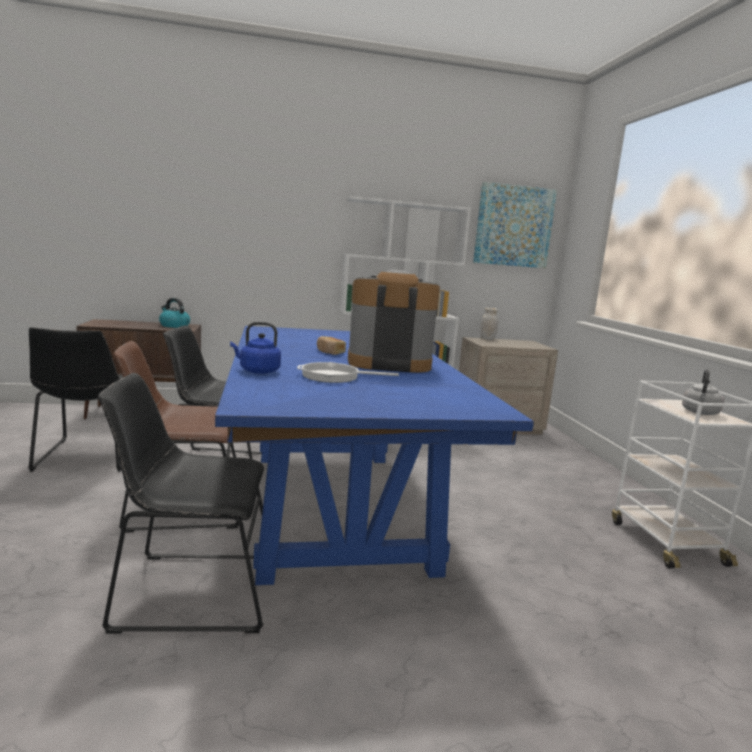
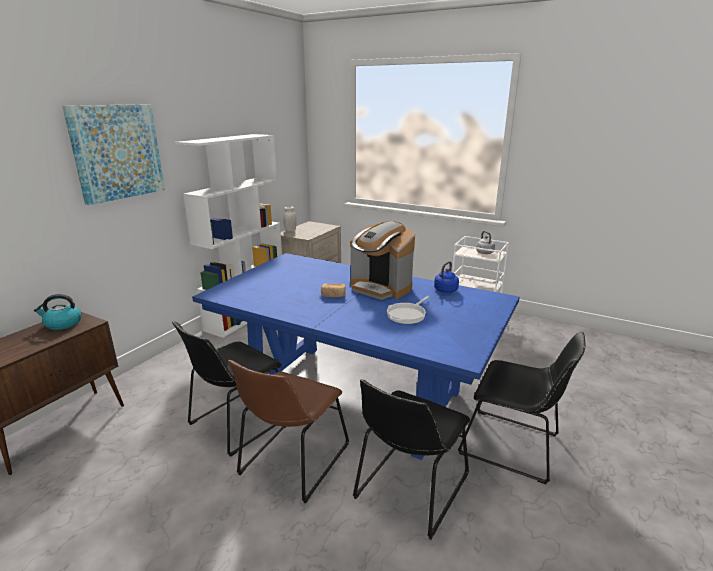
camera: 50 degrees left, 10 degrees up
black chair [28,327,123,472] -> black chair moved to [458,332,586,484]
blue kettle [230,322,281,374] -> blue kettle moved to [434,261,459,293]
coffee machine [348,270,440,373] -> coffee machine turned 90 degrees counterclockwise [350,221,415,300]
picture [473,182,557,268] -> picture moved to [62,104,165,205]

